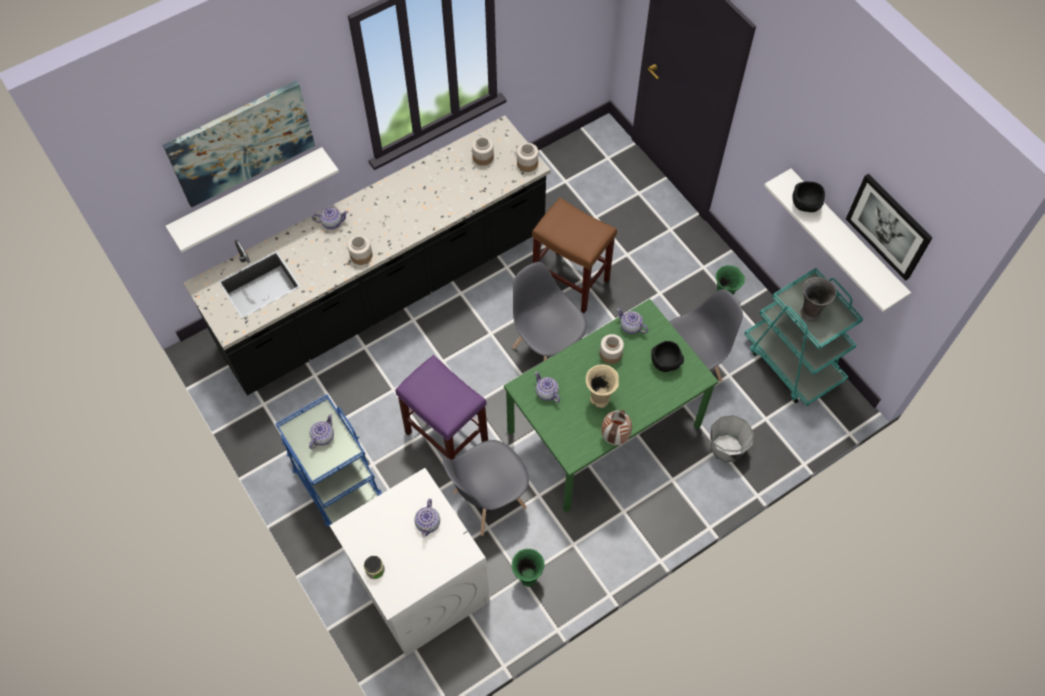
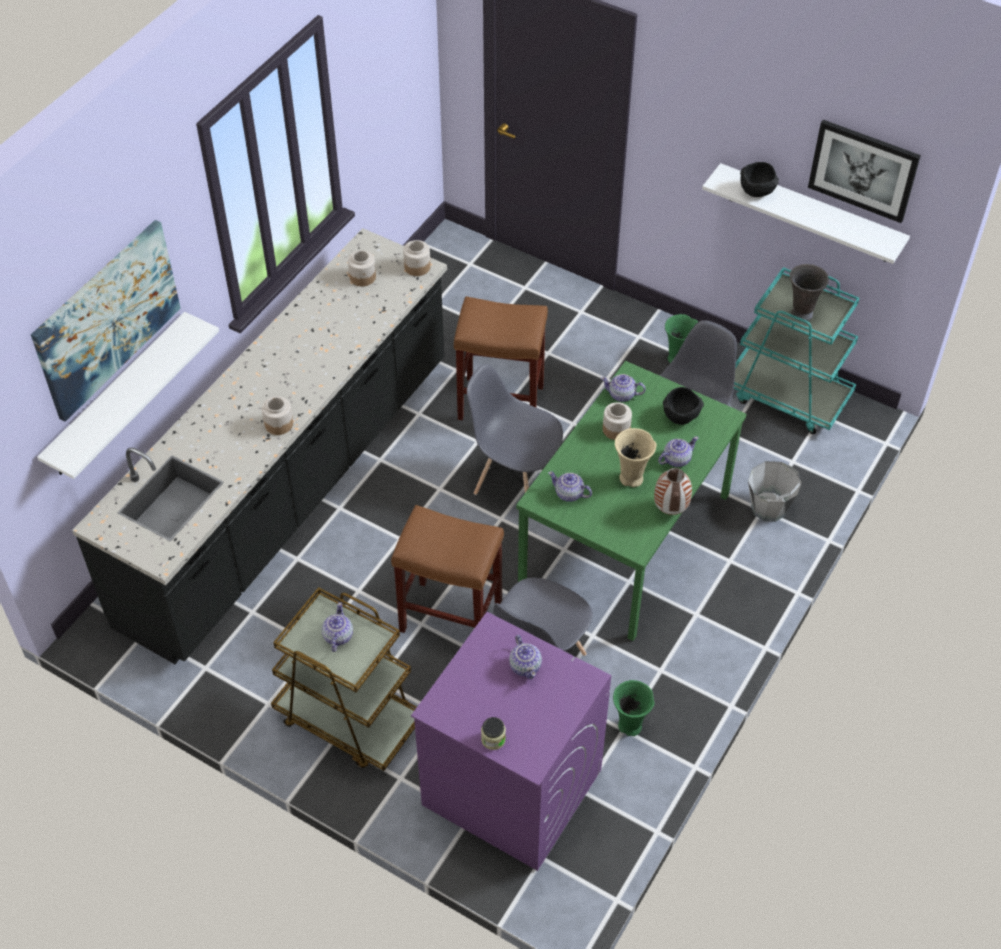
camera: 25 degrees left, 10 degrees down
blue cart [275,394,382,526] -> brown cart [271,587,417,771]
teapot [312,207,348,229] -> teapot moved to [658,436,698,467]
white washing machine [329,468,490,656] -> purple washing machine [411,612,611,871]
purple stool [395,355,488,460] -> brown stool [391,505,504,633]

